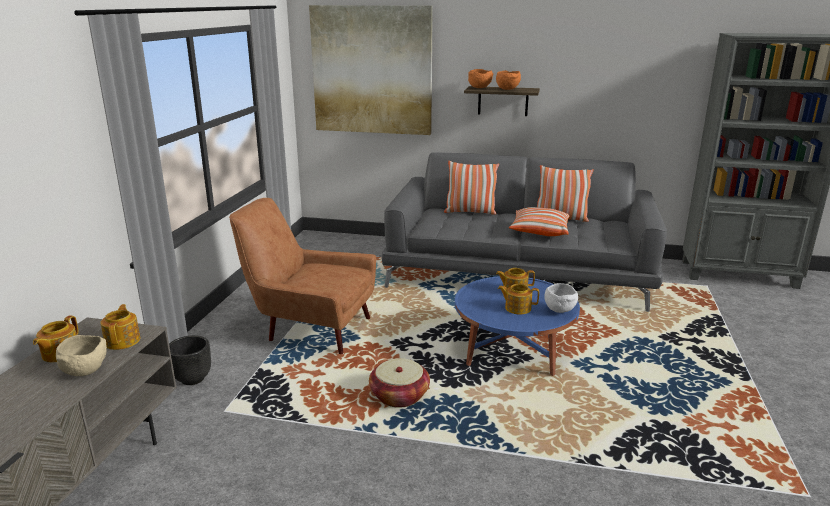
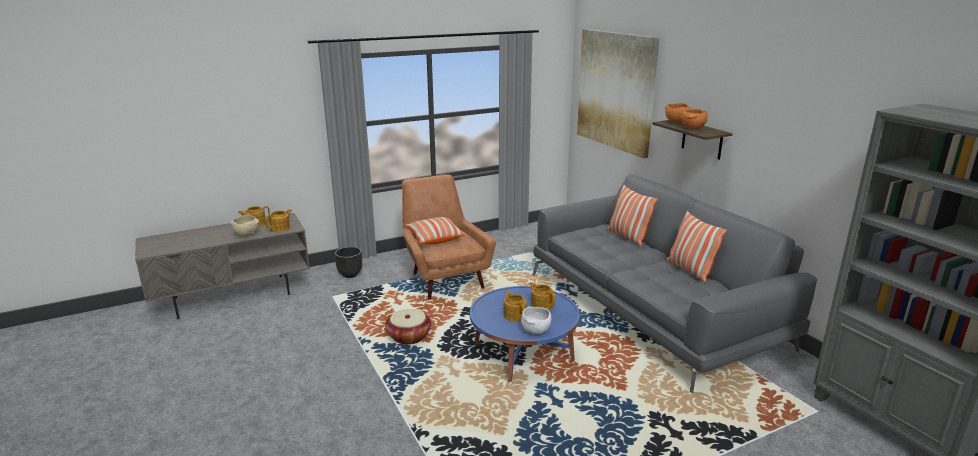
camera: 50 degrees right, 0 degrees up
pillow [509,207,569,236] -> pillow moved to [405,217,466,244]

